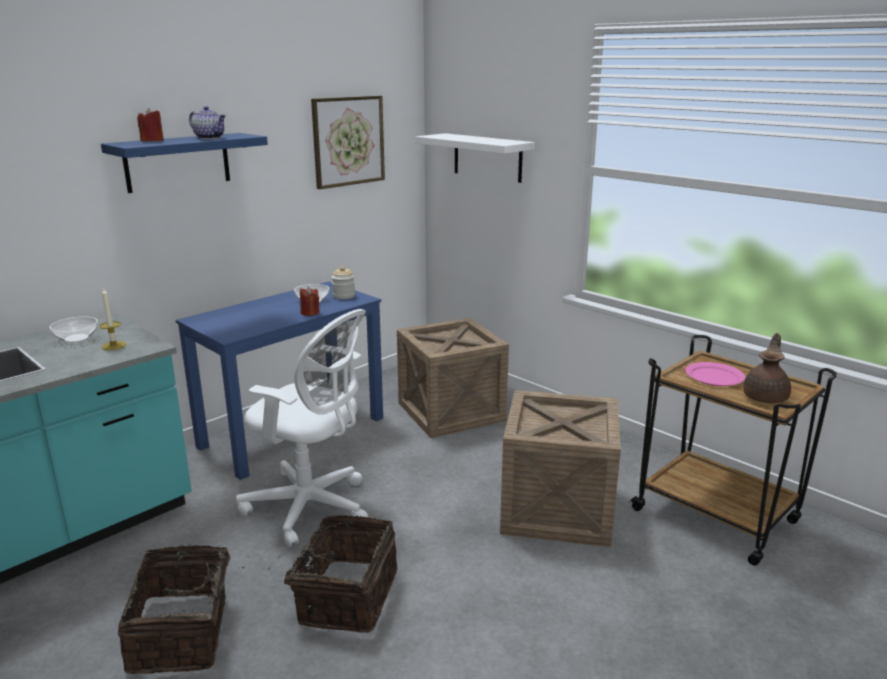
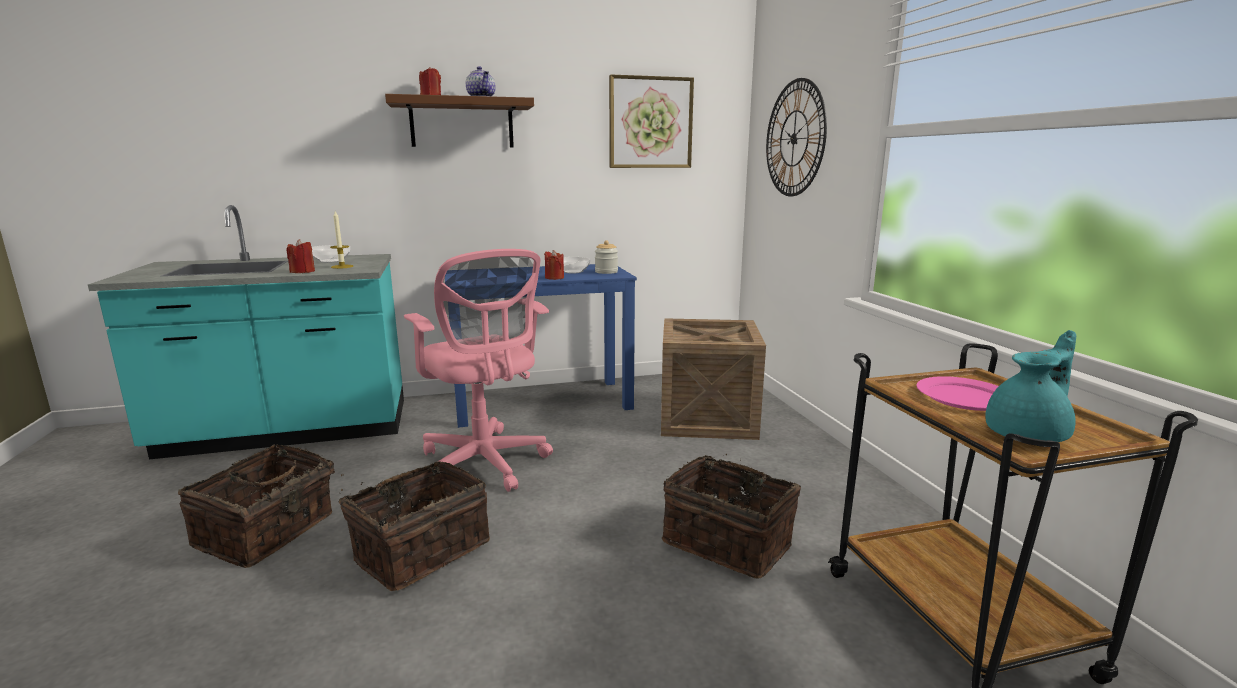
camera: 30 degrees right, 5 degrees down
blue shelf [101,133,268,193] -> brown shelf [385,94,534,147]
white office chair [236,309,368,547] -> pink office chair [404,249,553,492]
white shelf [415,133,535,183] -> wall clock [766,78,827,196]
crate [500,390,621,547] -> basket [661,454,801,578]
brown teapot [743,333,791,403] -> turquoise teapot [985,330,1076,442]
none -> red candle [287,239,315,273]

